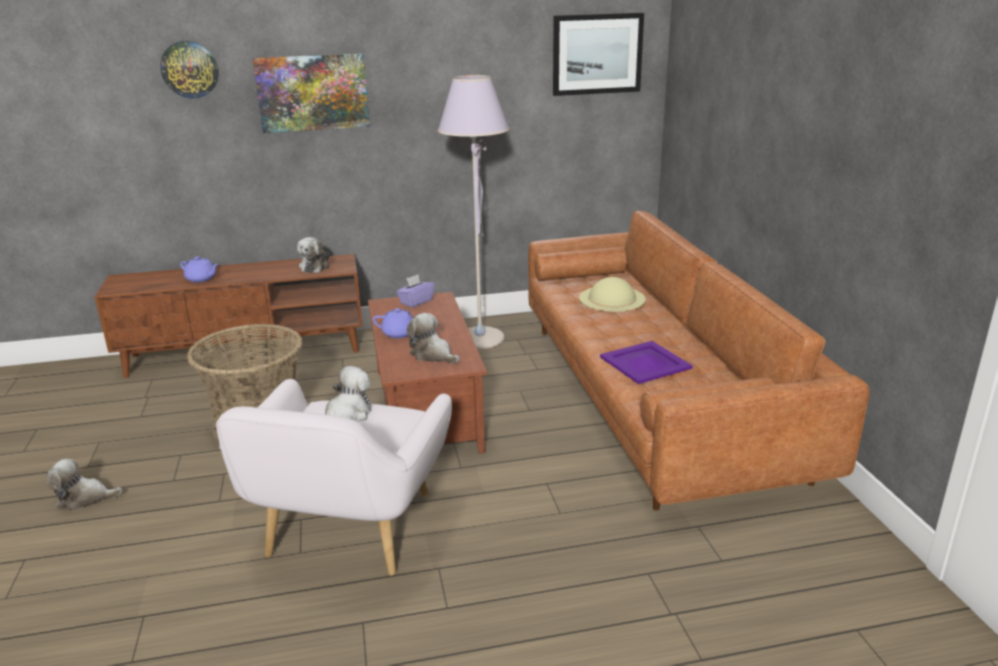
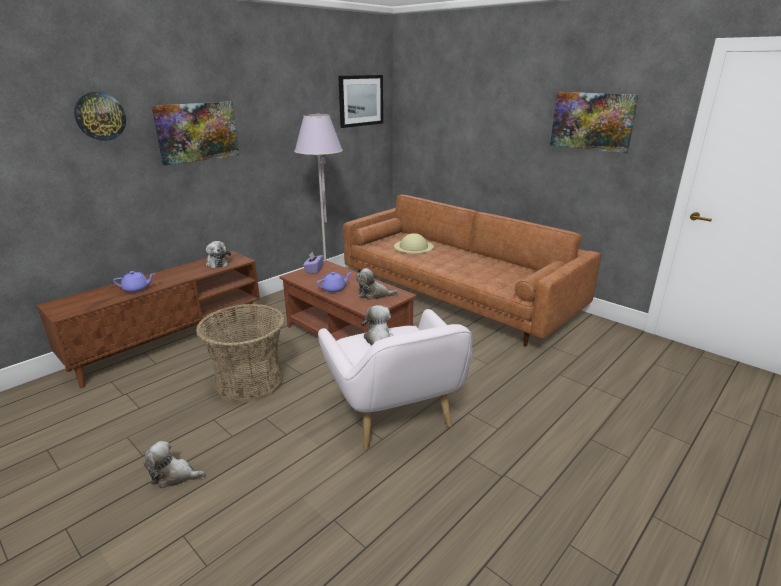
camera: 35 degrees left, 0 degrees up
plush toy [47,459,123,511] -> plush toy turned 45 degrees clockwise [144,441,205,489]
purple tray [600,341,693,384] -> none
none -> picture [550,92,639,153]

